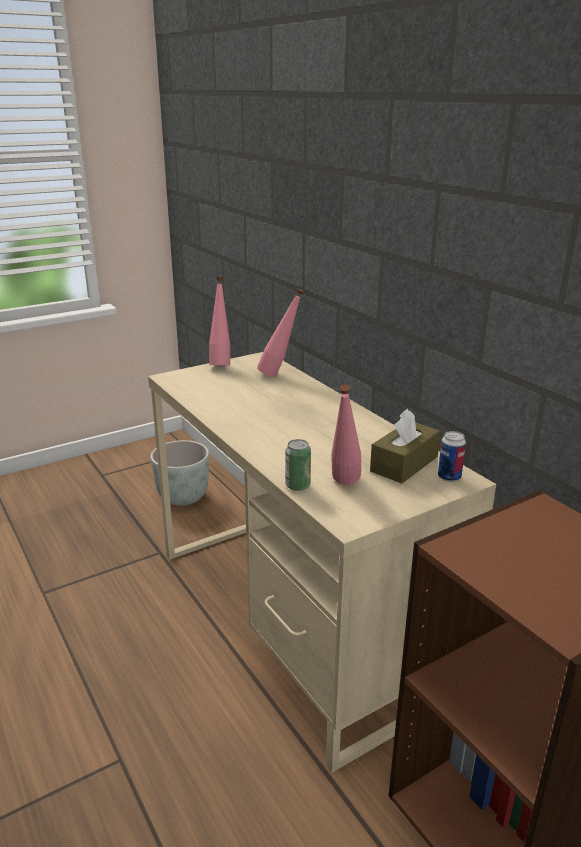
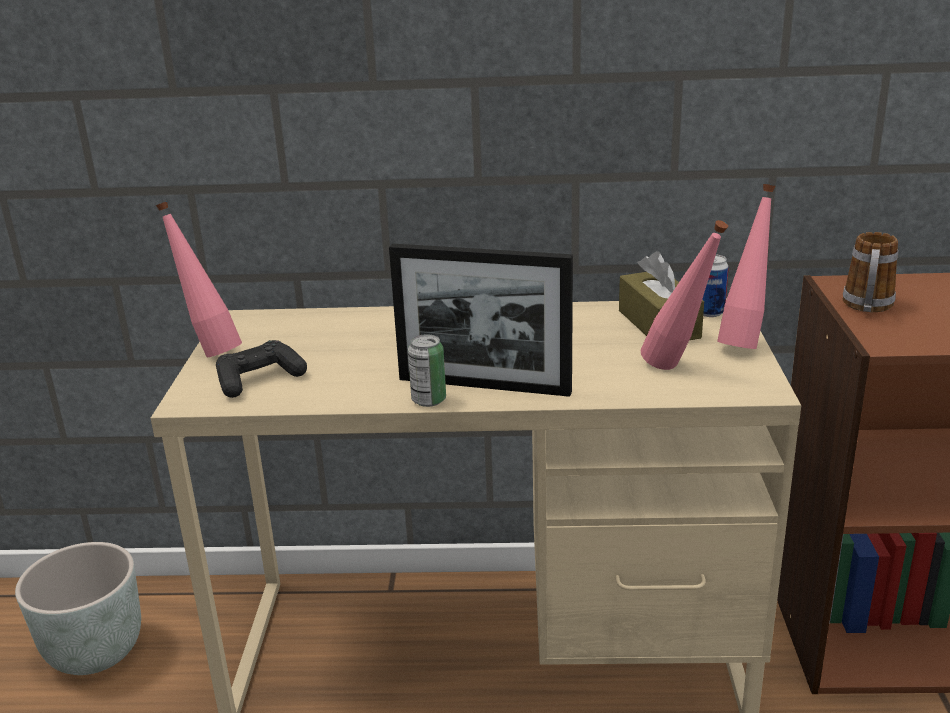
camera: 55 degrees left, 0 degrees up
pink bottle [257,289,304,376] -> pink bottle moved to [717,184,775,349]
can [285,439,311,491] -> can moved to [408,334,446,407]
none -> black game controller [216,340,307,398]
none -> picture frame [389,244,573,397]
none -> mug [843,232,898,312]

